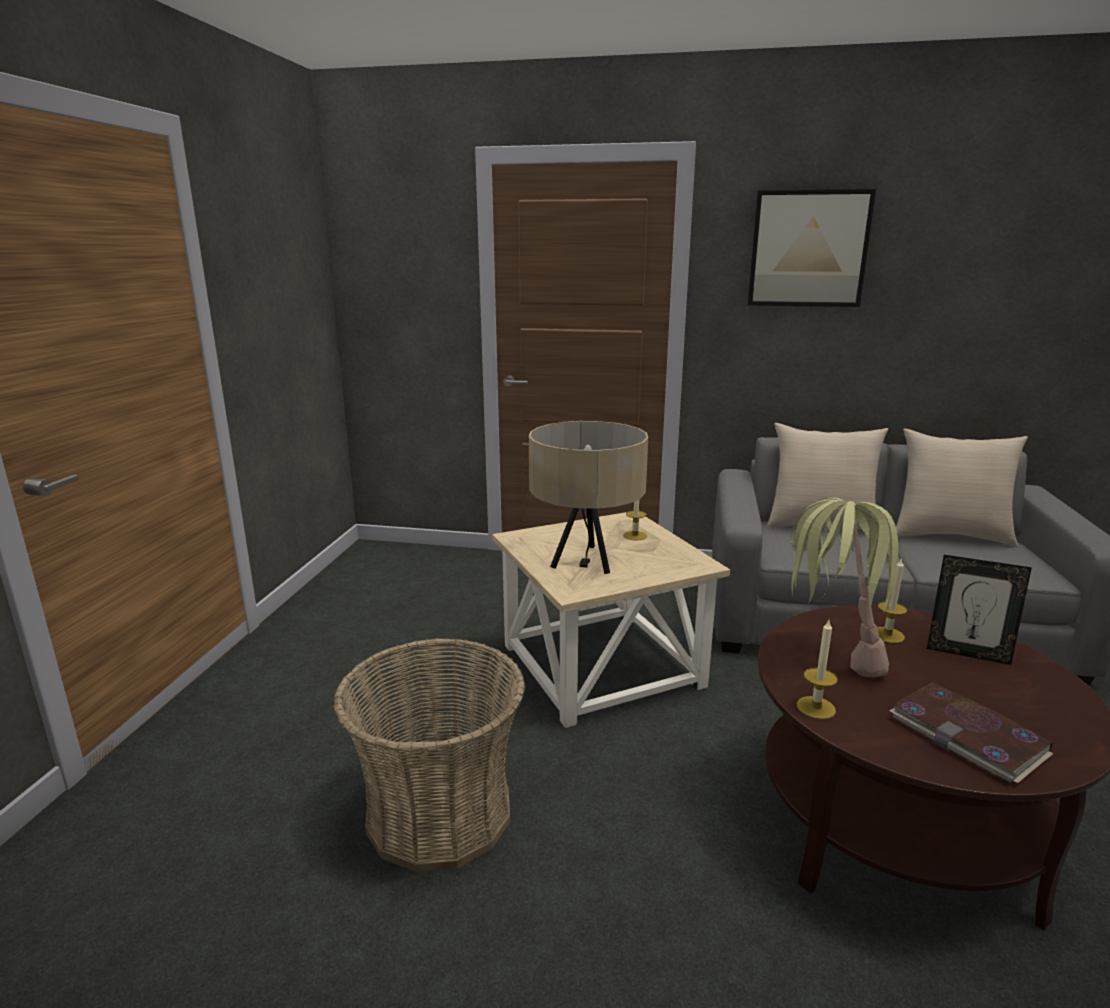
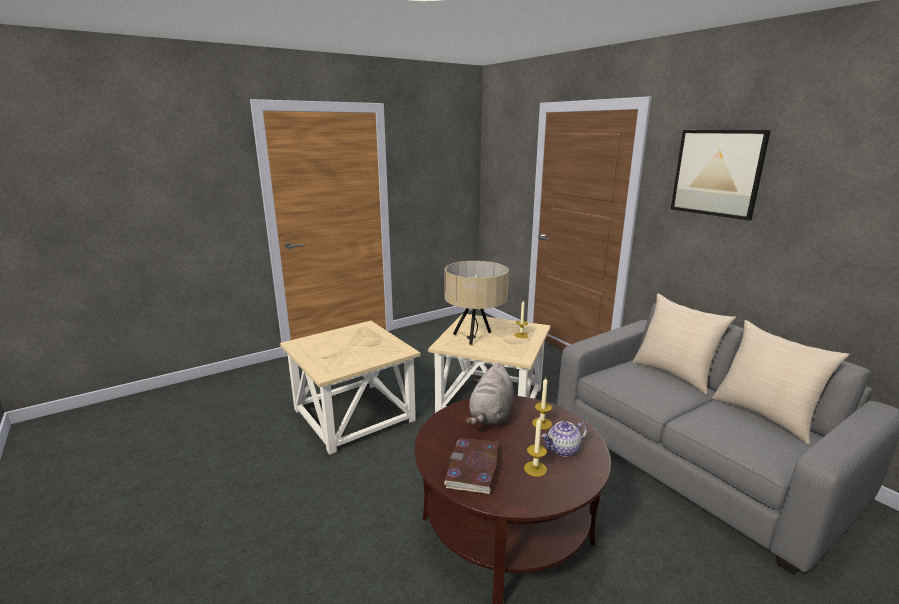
camera: 45 degrees right, 0 degrees up
basket [333,638,525,872] -> beige side table [280,321,420,455]
potted plant [791,497,905,678] -> grey plush toy [466,362,514,425]
candle [797,620,838,719] -> candle moved to [524,417,547,477]
picture frame [927,555,1032,665] -> teapot [541,421,587,457]

